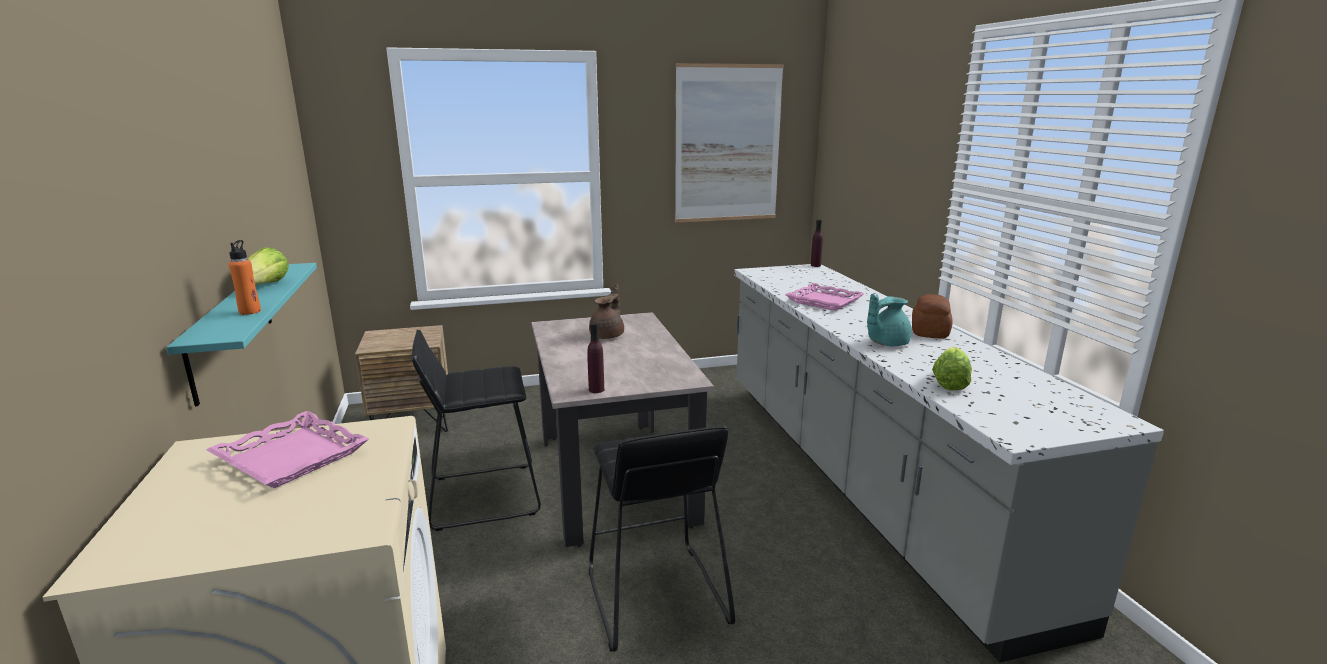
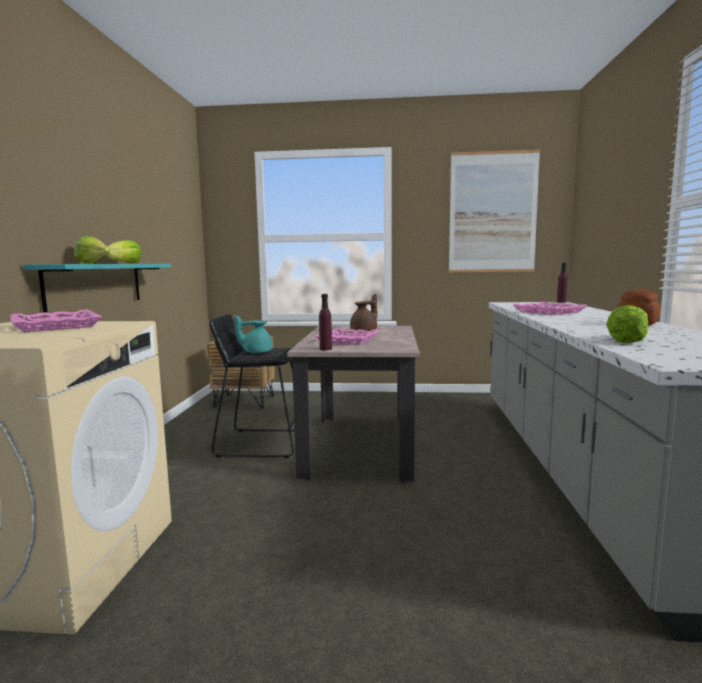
camera: 20 degrees right, 10 degrees down
orange bottle [229,240,261,315] -> lettuce [74,235,109,264]
black stool [589,425,735,652] -> none
turquoise teapot [867,294,912,346] -> turquoise teapot moved to [235,315,272,353]
none -> pink tray [315,328,378,345]

